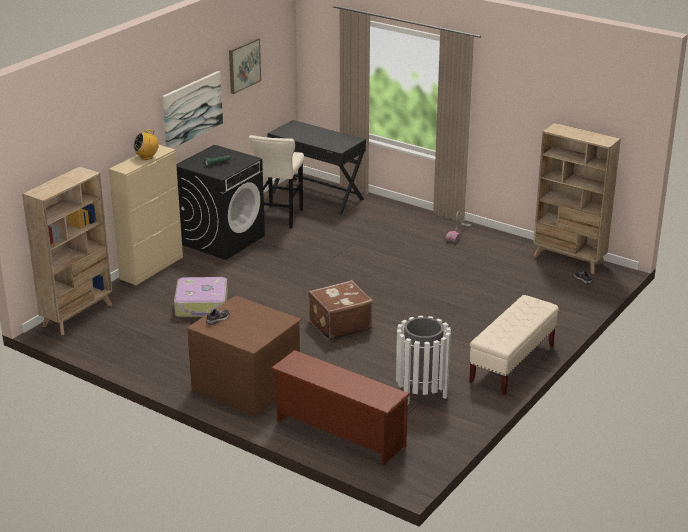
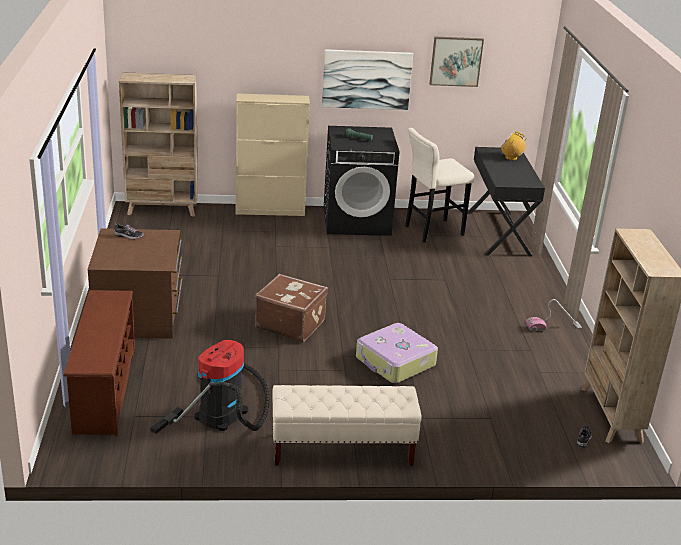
camera: 50 degrees right, 0 degrees up
radio [133,129,159,160] -> radio moved to [501,131,529,160]
suitcase [174,277,228,317] -> suitcase moved to [356,323,438,383]
white trash can [396,316,451,404] -> vacuum cleaner [150,340,270,434]

